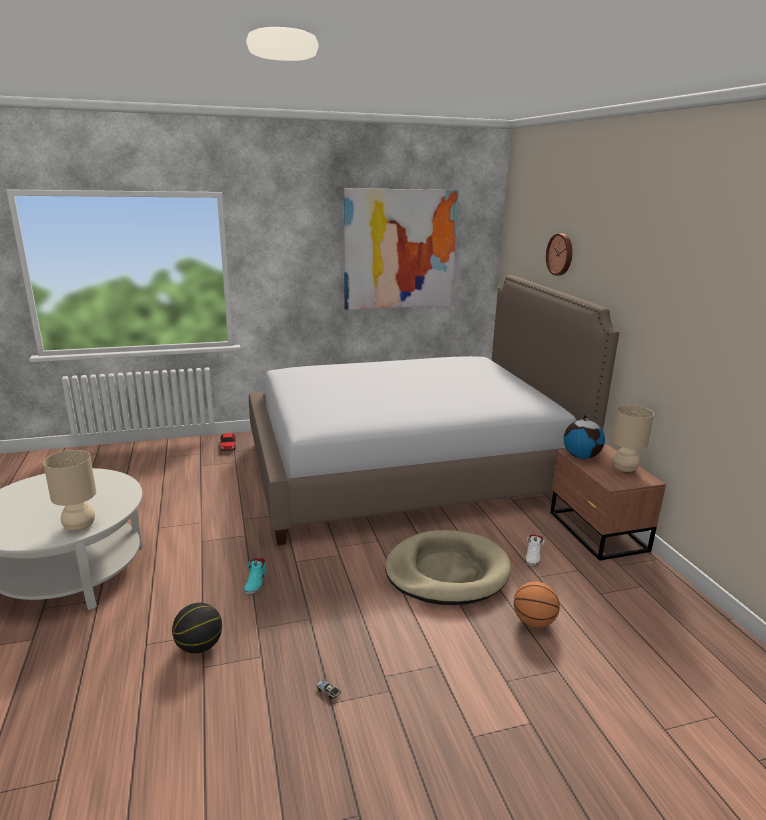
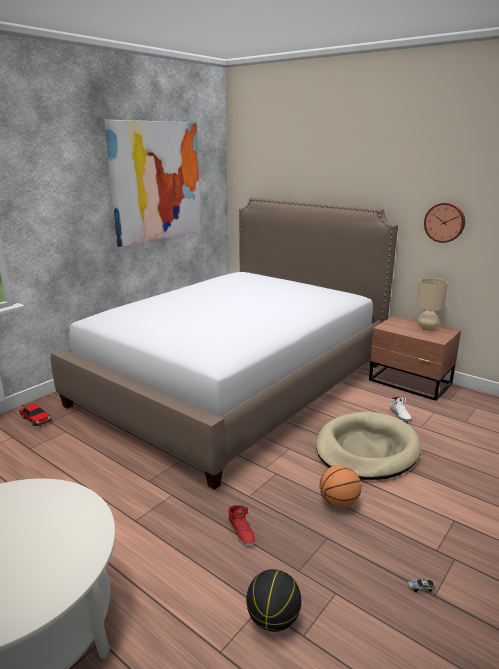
camera: 35 degrees left, 0 degrees up
beige table lamp [43,450,96,531] -> none
turquoise shoe [244,558,266,595] -> red shoe [228,505,256,547]
basketball [514,581,560,628] -> basketball moved to [319,465,361,508]
wall clock [546,234,572,276] -> wall clock moved to [424,202,465,243]
globe [564,415,605,459] -> none

